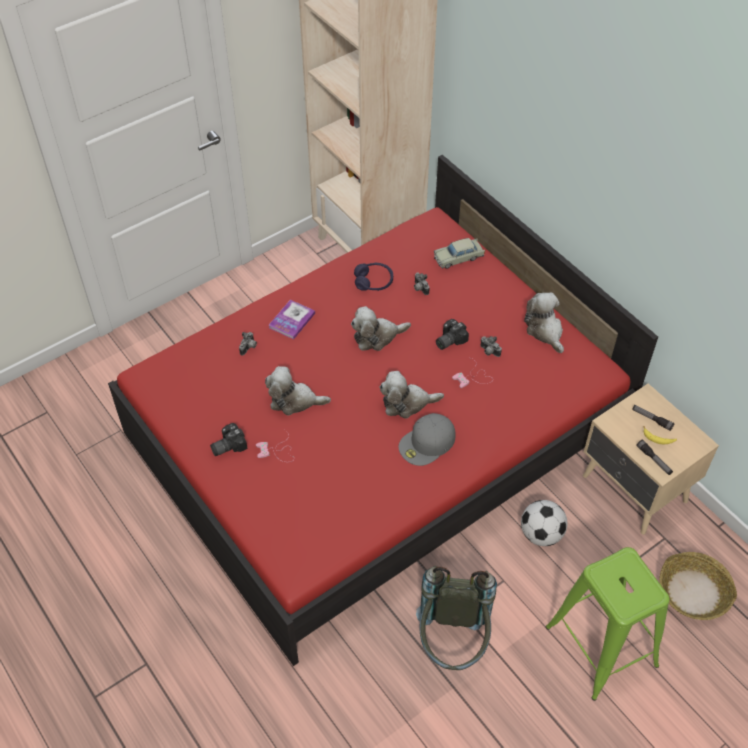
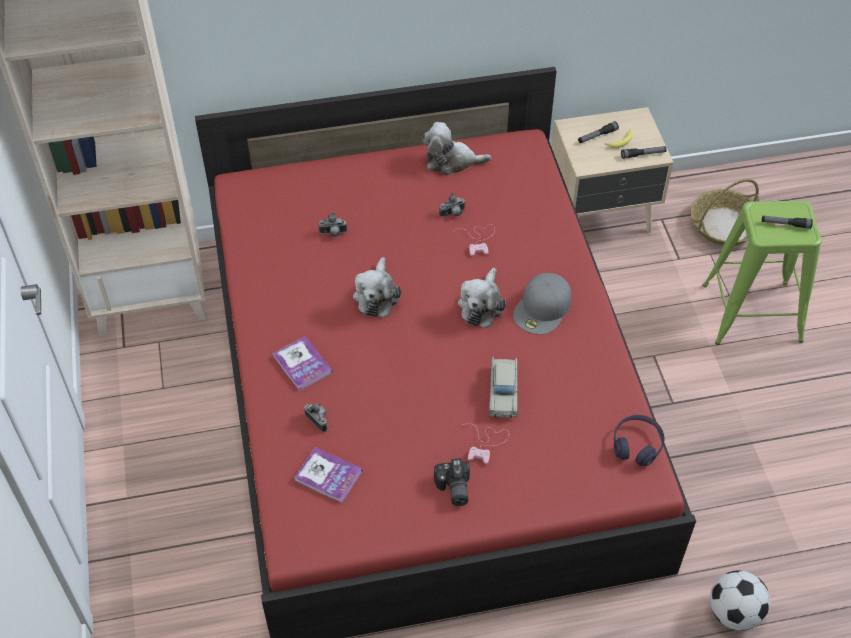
camera: 65 degrees left, 0 degrees up
plush toy [265,366,331,416] -> none
purple headphones [354,262,393,291] -> purple headphones moved to [614,415,664,466]
grey cap [398,413,456,466] -> grey cap turned 45 degrees clockwise [513,273,571,335]
grey backpack [416,566,497,670] -> none
beige toy car [434,238,485,269] -> beige toy car moved to [488,356,519,418]
camera [436,319,469,350] -> none
football [521,500,567,546] -> football moved to [710,571,770,631]
none -> book [294,447,362,503]
none -> flashlight [762,216,813,229]

